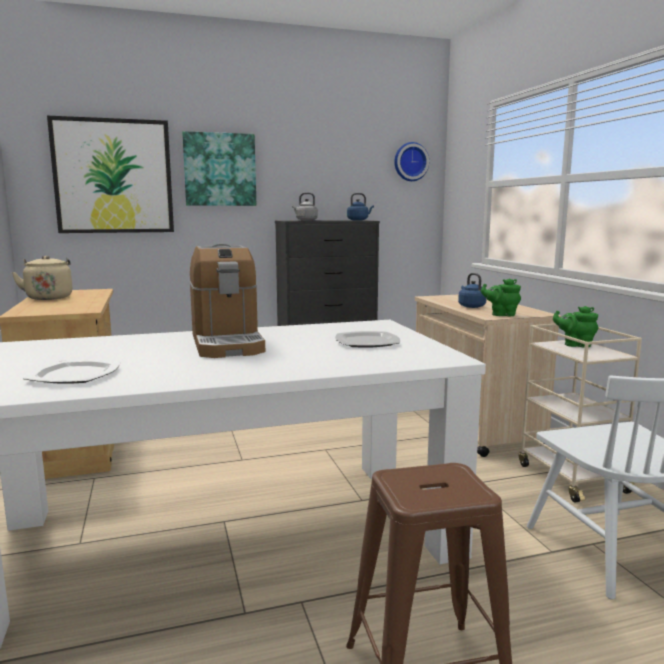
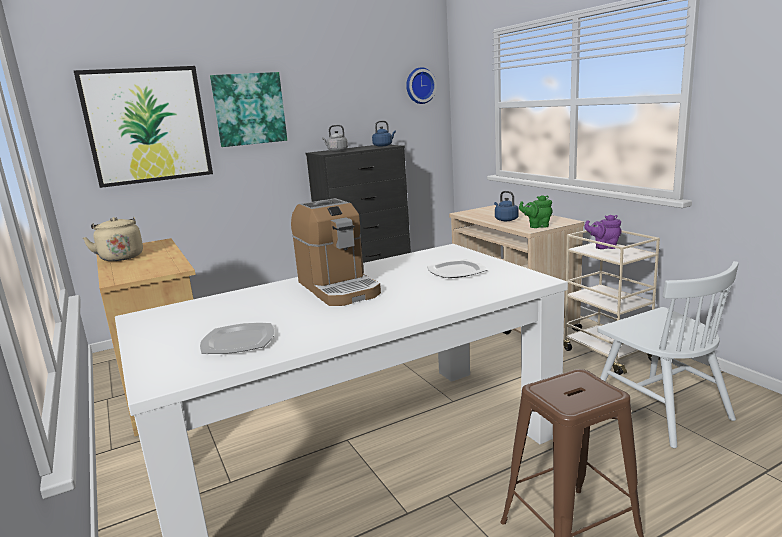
camera: 10 degrees left, 5 degrees up
green teapot [553,306,598,348] -> purple teapot [584,215,622,249]

